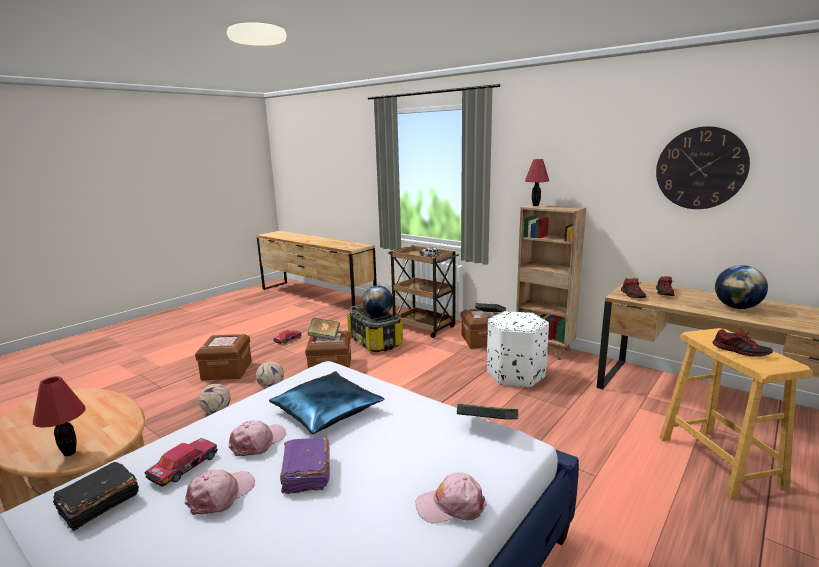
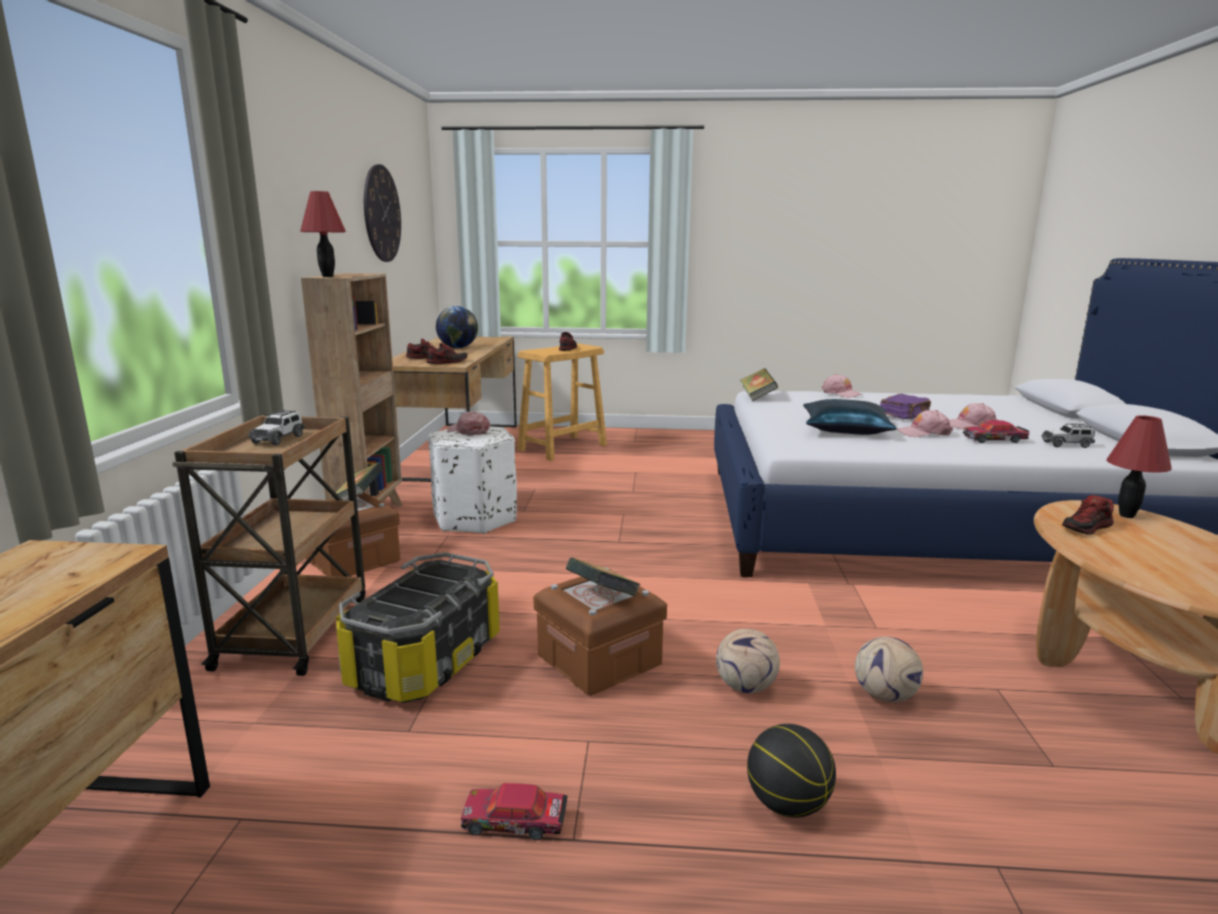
camera: 125 degrees left, 0 degrees up
black book [52,462,139,531] -> toy car [1041,424,1095,448]
brown storage box [195,334,252,380] -> basketball [747,724,836,818]
globe [362,286,393,317] -> none
none -> pink cap [447,411,490,436]
none -> shoe [1062,495,1114,535]

